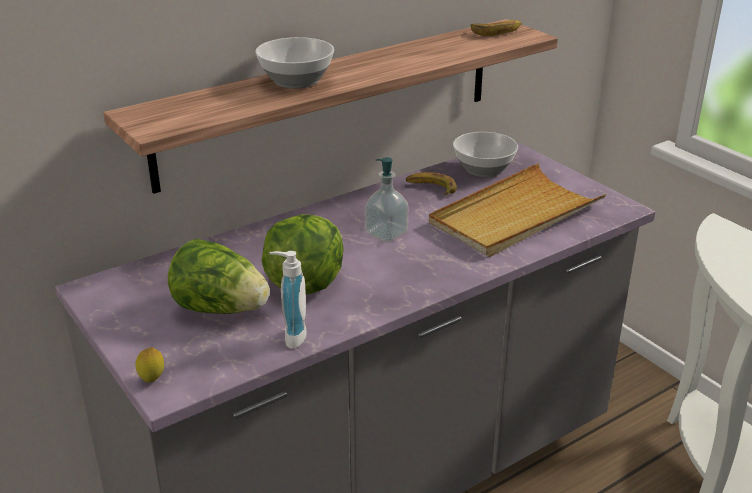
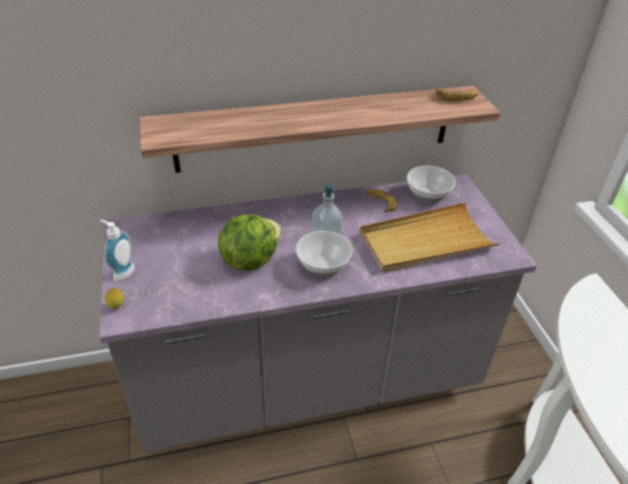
camera: 20 degrees right, 10 degrees up
lettuce [168,239,270,314] -> none
bowl [255,37,334,89] -> bowl moved to [296,231,353,277]
soap dispenser [270,251,307,349] -> soap dispenser moved to [100,220,135,282]

